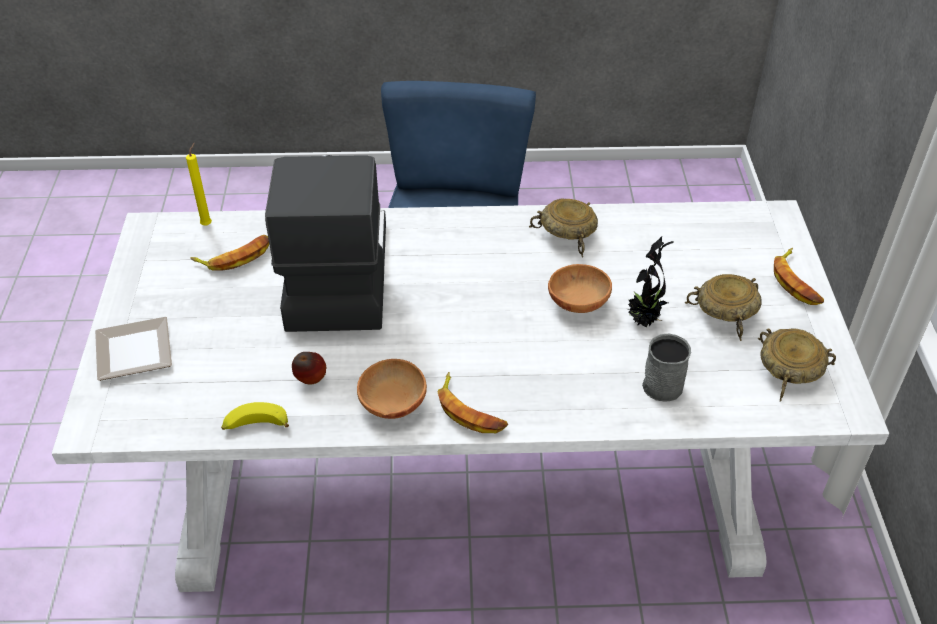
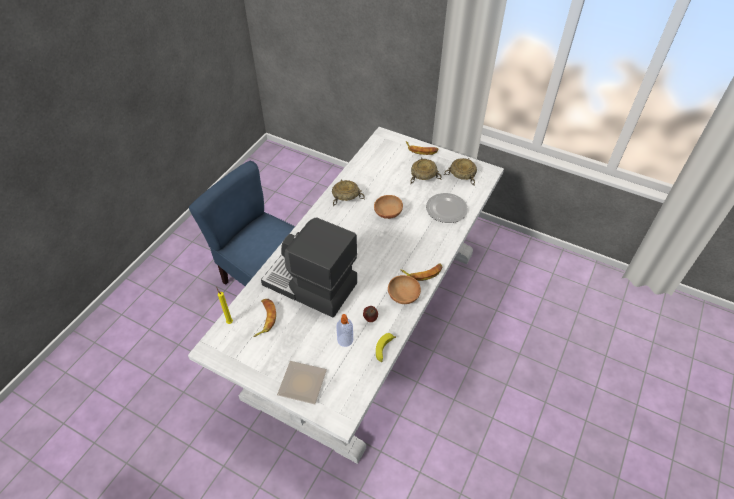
camera: 60 degrees left, 5 degrees up
potted plant [628,236,674,327] -> none
grey mug [642,334,691,401] -> plate [426,193,468,223]
none -> soap dispenser [336,314,353,347]

